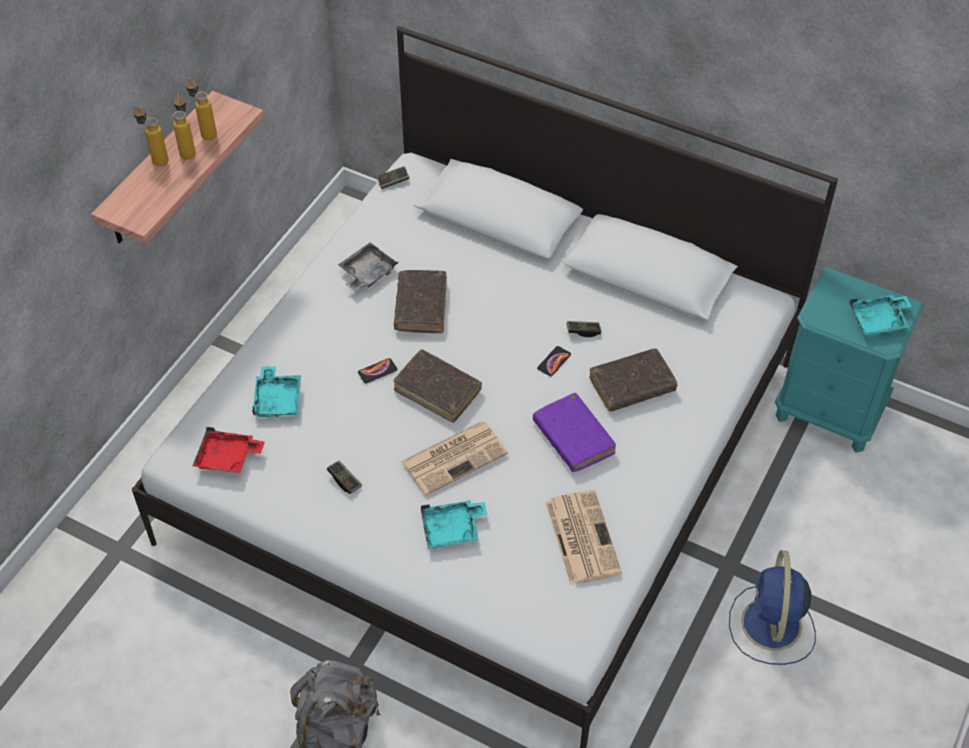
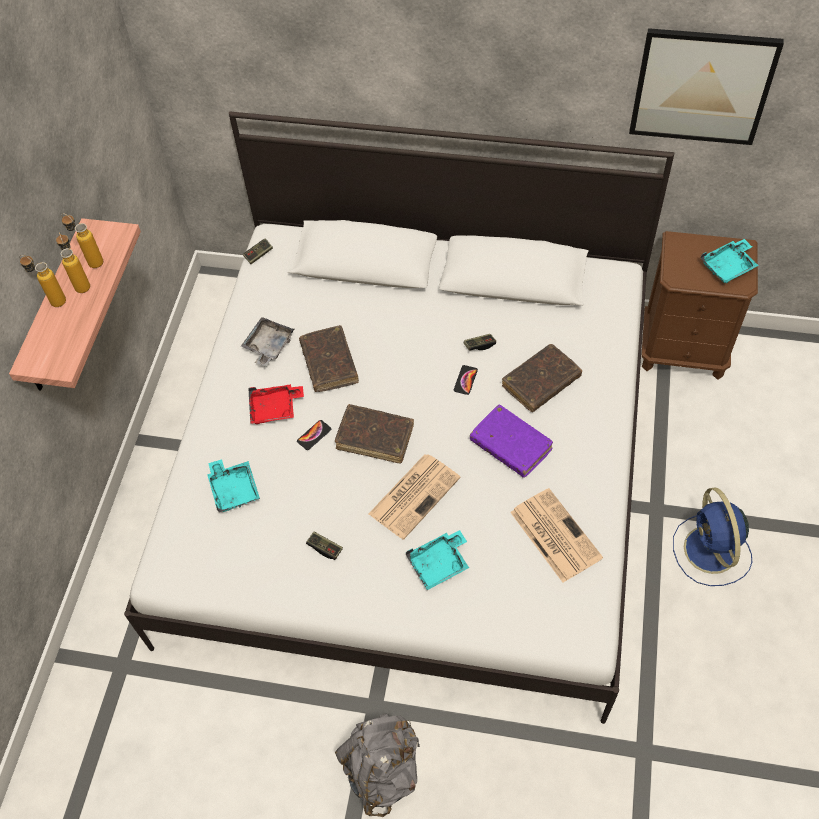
camera: 15 degrees left, 5 degrees up
red tray [193,427,265,473] -> red tray moved to [248,384,304,424]
turquoise nightstand [775,267,924,453] -> brown nightstand [641,231,758,380]
none -> picture [629,28,784,145]

